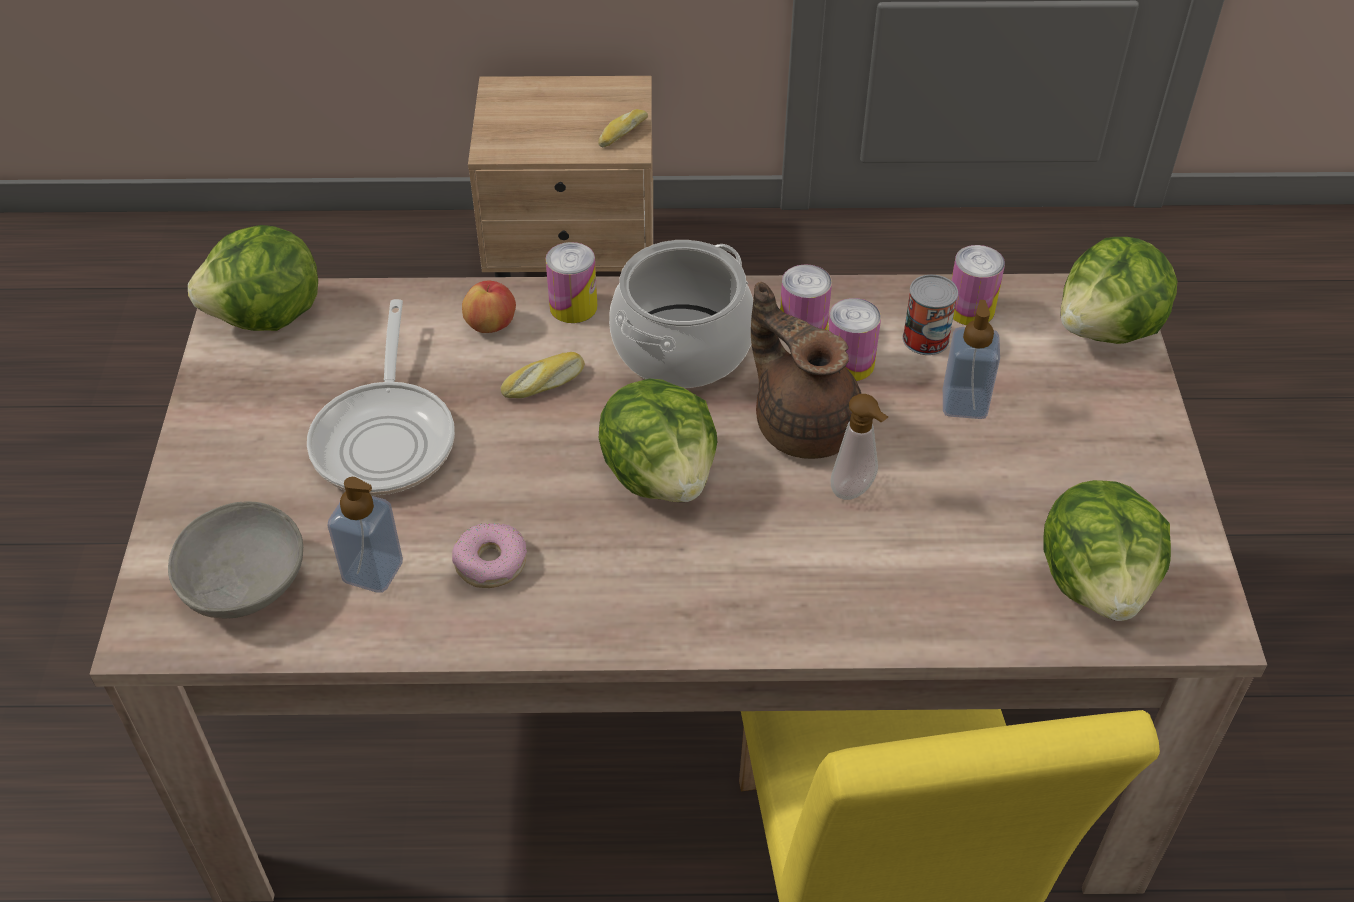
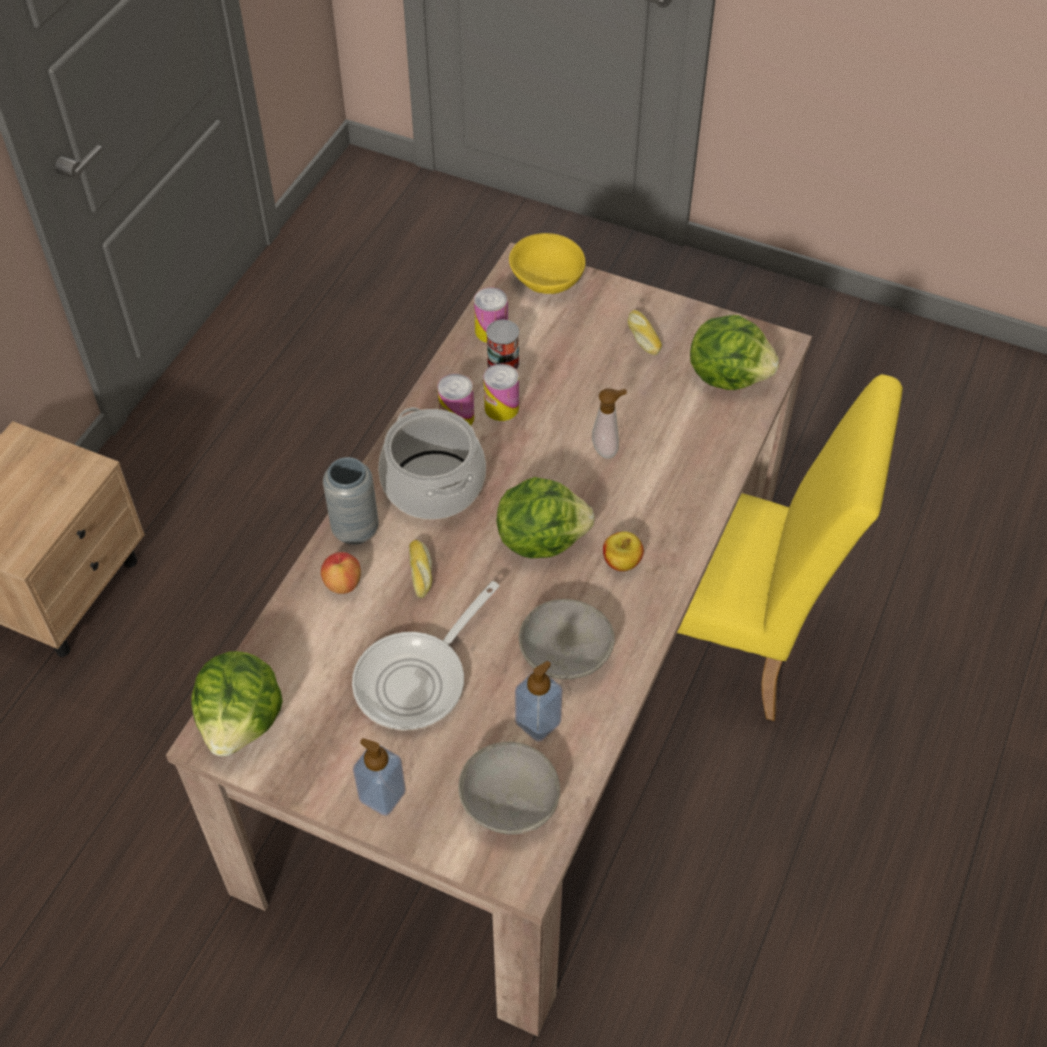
camera: 65 degrees left, 5 degrees up
frying pan [307,299,455,495] -> frying pan turned 105 degrees clockwise [352,581,500,731]
donut [452,523,527,588] -> grey bowl [519,599,615,679]
can [546,242,597,323] -> grey vase [323,457,379,544]
bread [598,109,648,147] -> bread moved to [628,310,662,355]
brown teapot [751,282,861,459] -> none
soap dispenser [943,300,1000,419] -> soap dispenser moved to [353,738,406,816]
lettuce [1061,237,1177,344] -> yellow bowl [509,233,585,294]
none -> apple [603,531,644,571]

